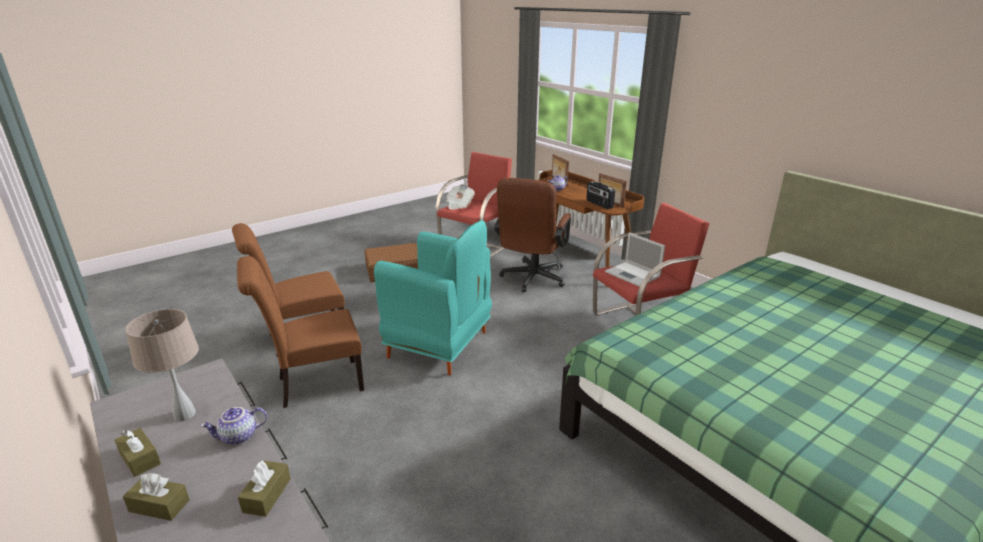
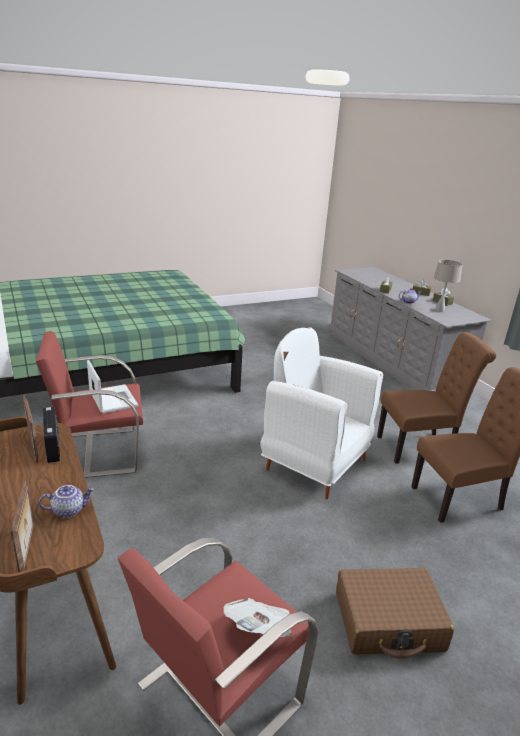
camera: 170 degrees left, 0 degrees up
turquoise armchair [374,220,492,375] -> white armchair [261,327,383,499]
brown office chair [494,178,571,292] -> none

